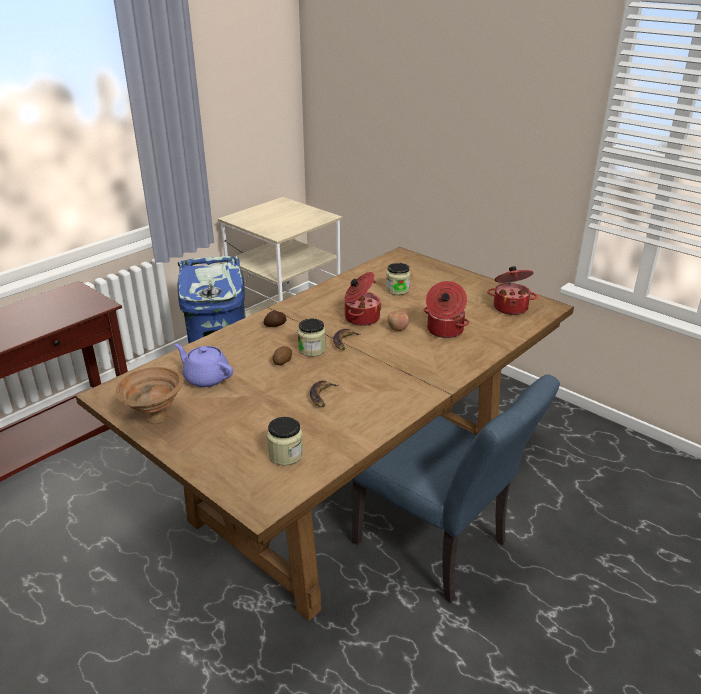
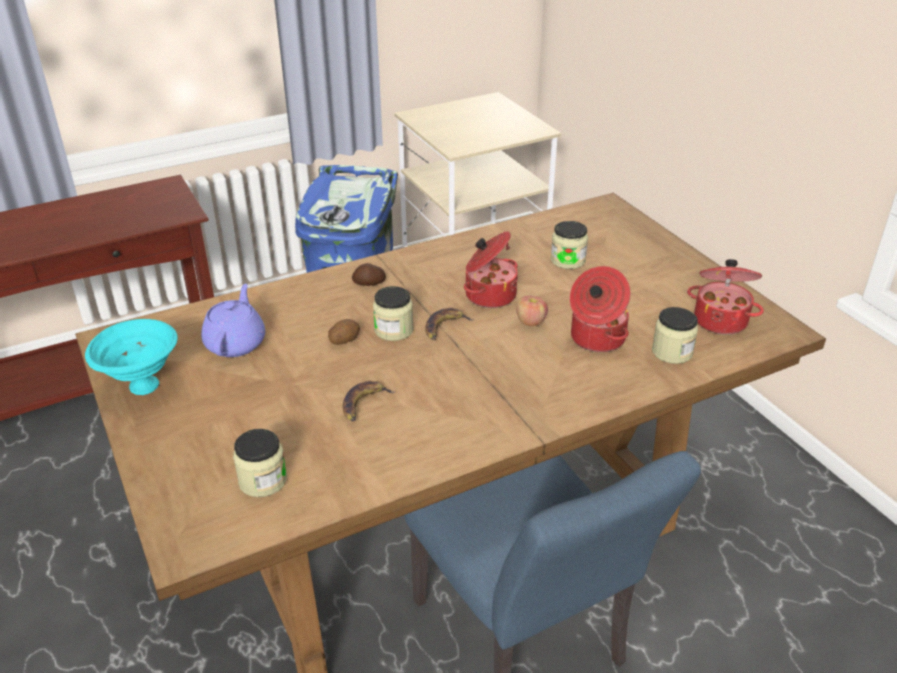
camera: 20 degrees right, 5 degrees up
brown bowl [116,367,184,424] -> turquoise bowl [85,319,178,395]
purple teapot [174,344,233,387] -> purple teapot turned 45 degrees clockwise [201,284,265,357]
none -> jar [652,307,698,364]

